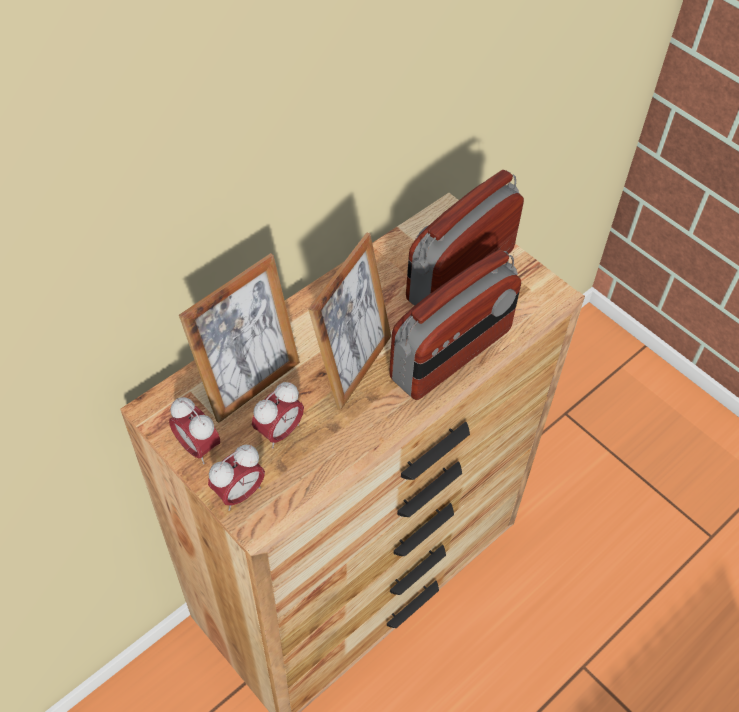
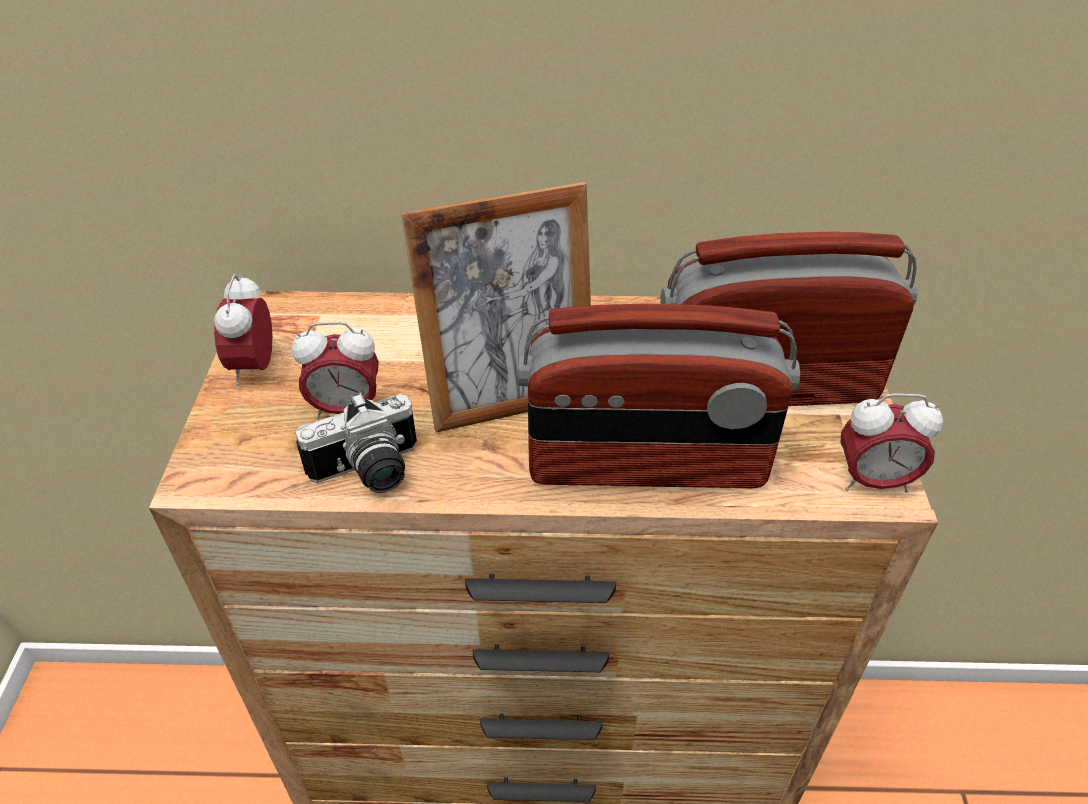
camera: 45 degrees right, 10 degrees down
picture frame [179,253,300,423] -> none
alarm clock [208,445,265,511] -> alarm clock moved to [840,393,943,493]
none -> camera [295,393,417,493]

